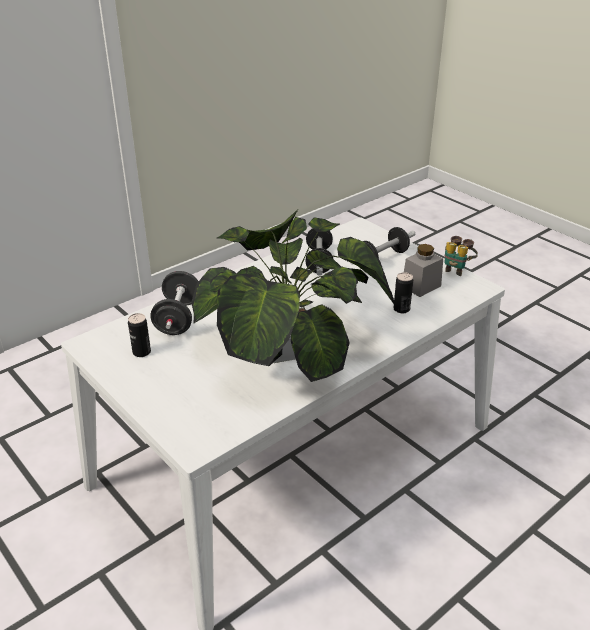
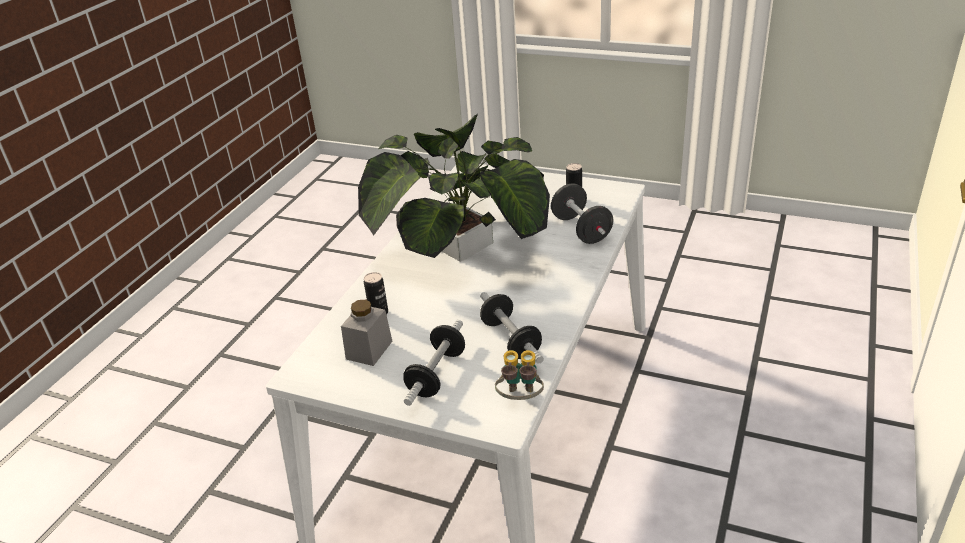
camera: 155 degrees right, 0 degrees up
binoculars [445,236,478,276] -> binoculars moved to [495,350,544,400]

